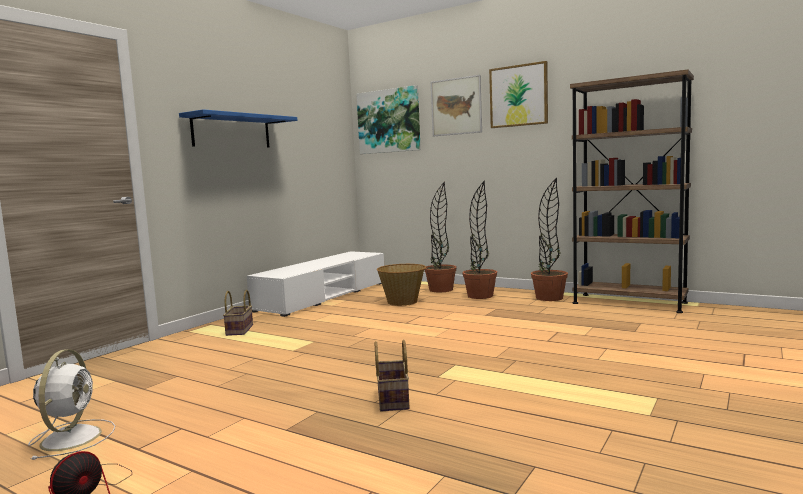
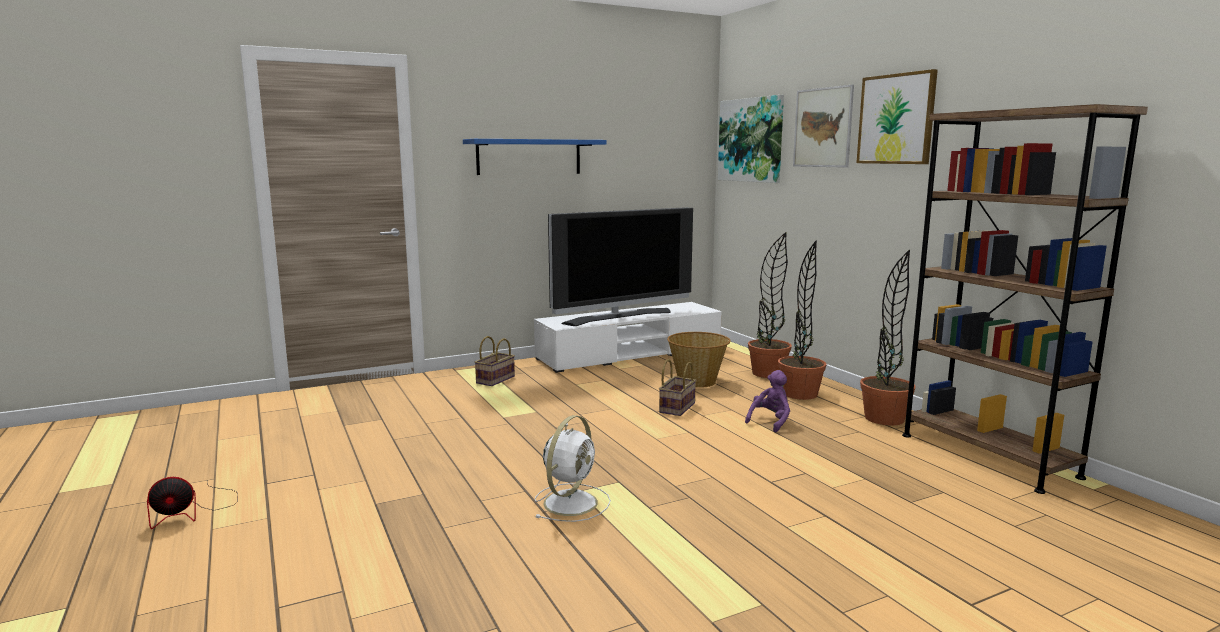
camera: 30 degrees right, 5 degrees up
white fan [28,349,116,460] -> white fan moved to [535,415,611,522]
basket [374,339,410,411] -> basket moved to [659,359,696,416]
none -> television [548,207,693,326]
none -> purple plush toy [745,370,790,432]

